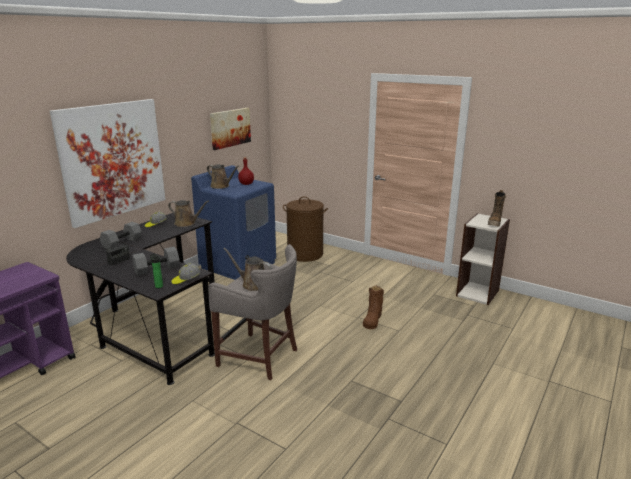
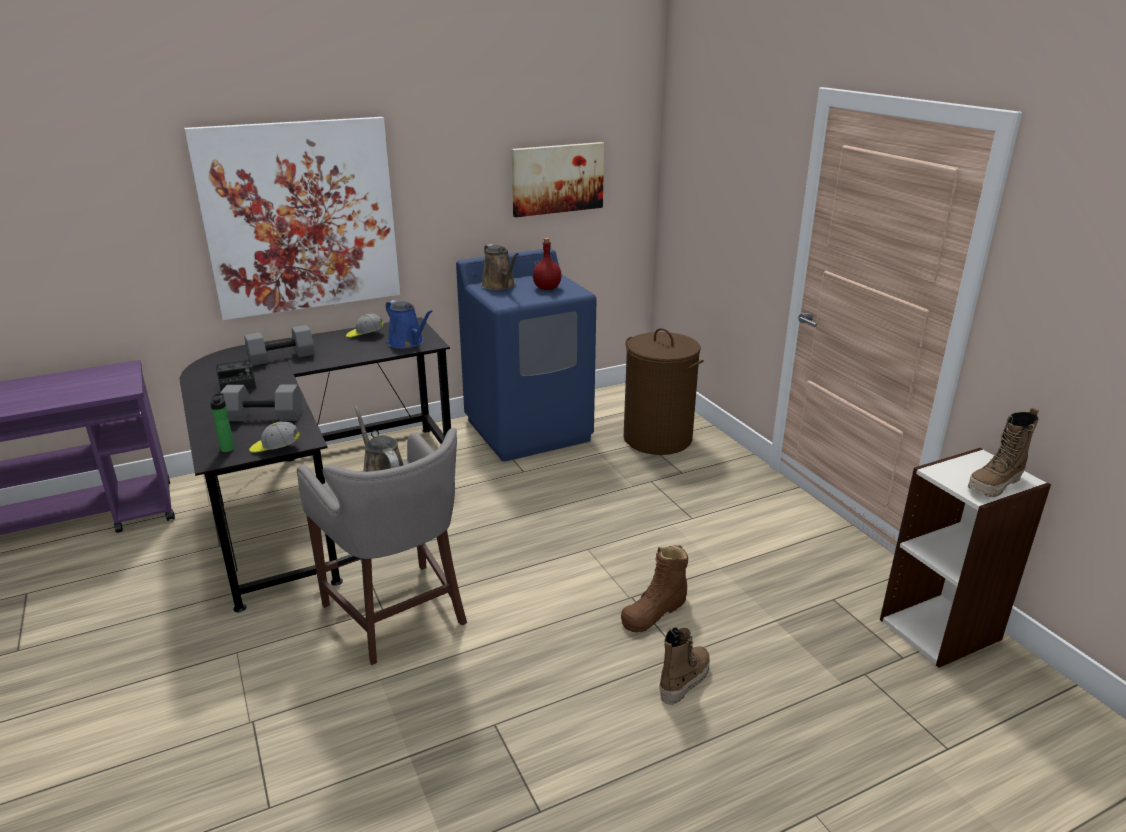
camera: 30 degrees right, 5 degrees up
brown watering can [168,200,209,227] -> blue watering can [385,300,433,349]
none -> boot [659,627,710,705]

